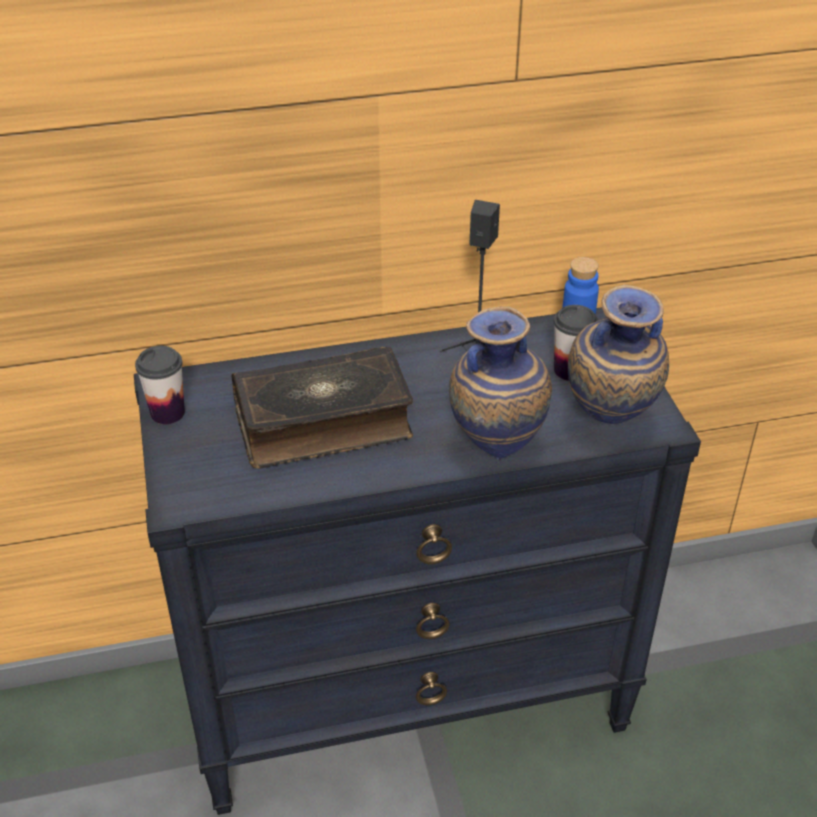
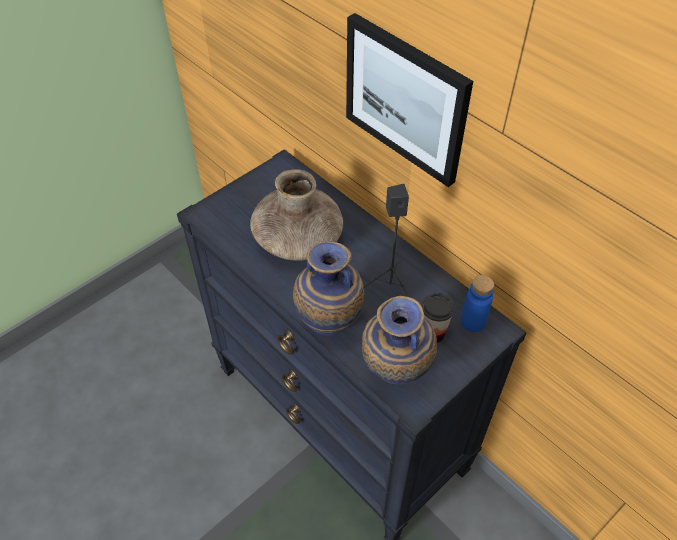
camera: 60 degrees right, 10 degrees up
cup [135,346,185,424] -> none
book [232,347,413,469] -> brown vase [250,169,343,260]
none -> picture [346,13,473,187]

